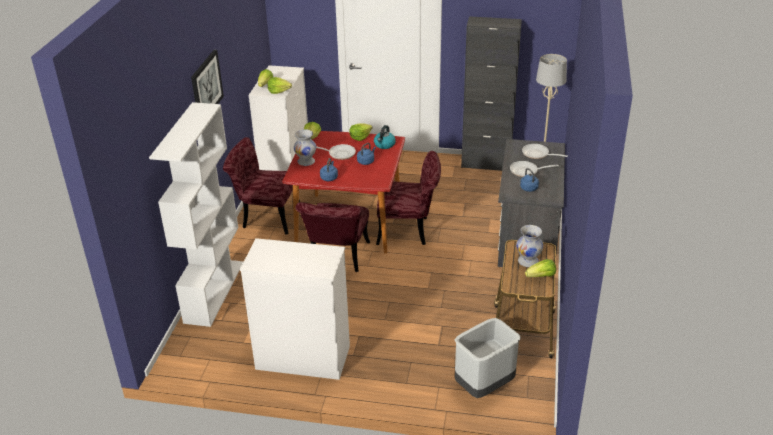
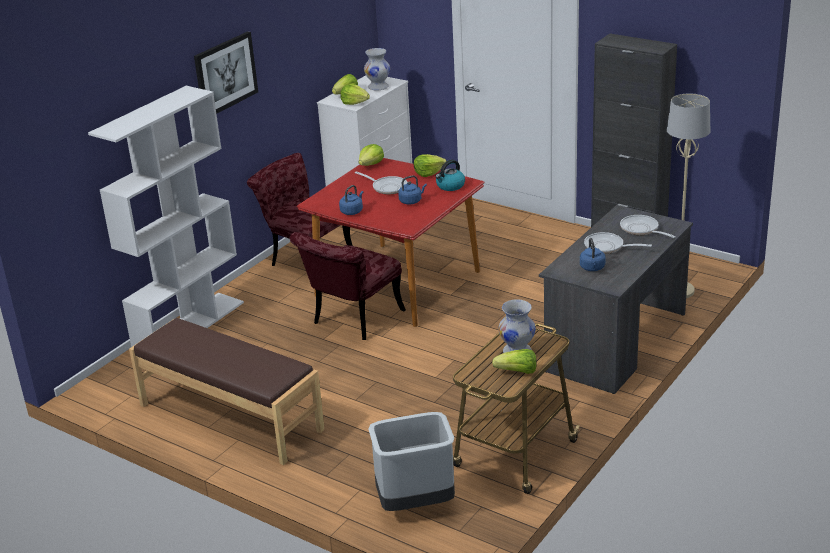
camera: 25 degrees right, 5 degrees down
white dresser [240,238,350,380] -> brown bench [129,318,325,465]
white vase [294,129,316,166] -> white vase moved to [364,48,390,91]
red chair [376,151,441,245] -> none

